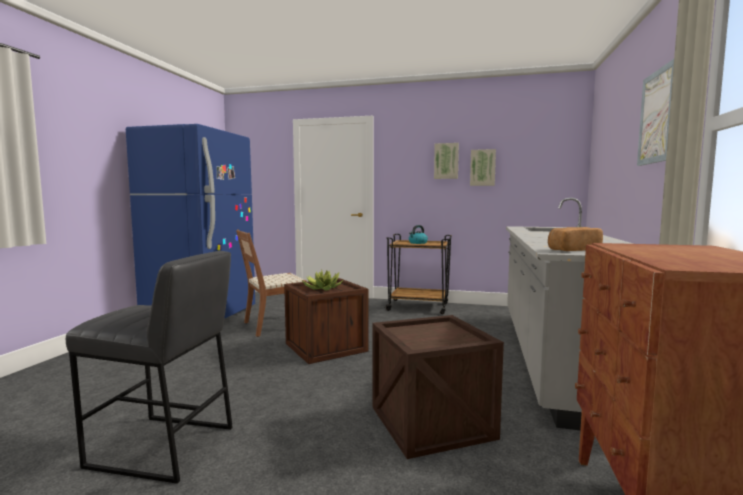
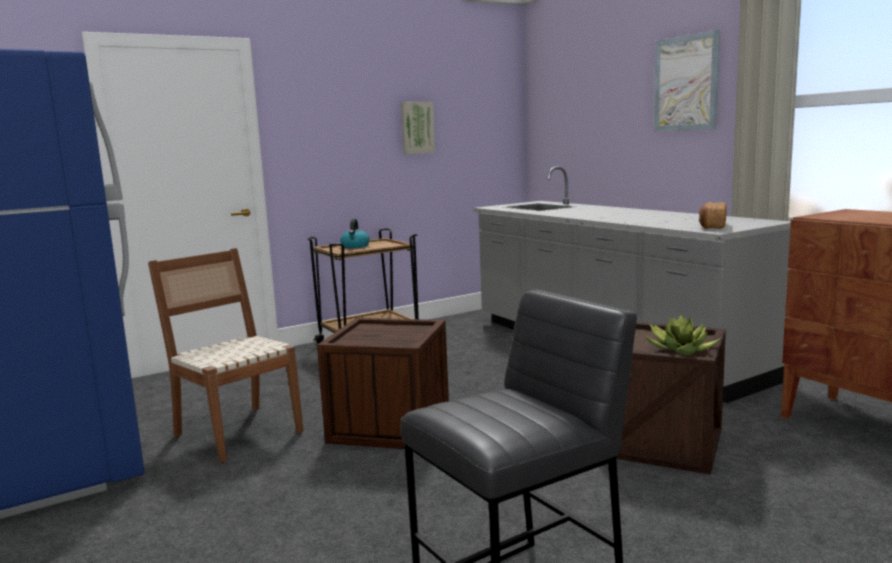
camera: 45 degrees left, 5 degrees up
chair [236,229,307,337] -> chair turned 120 degrees clockwise [148,248,304,463]
potted plant [302,270,343,290] -> potted plant moved to [645,315,721,355]
picture [434,143,459,179] -> none

